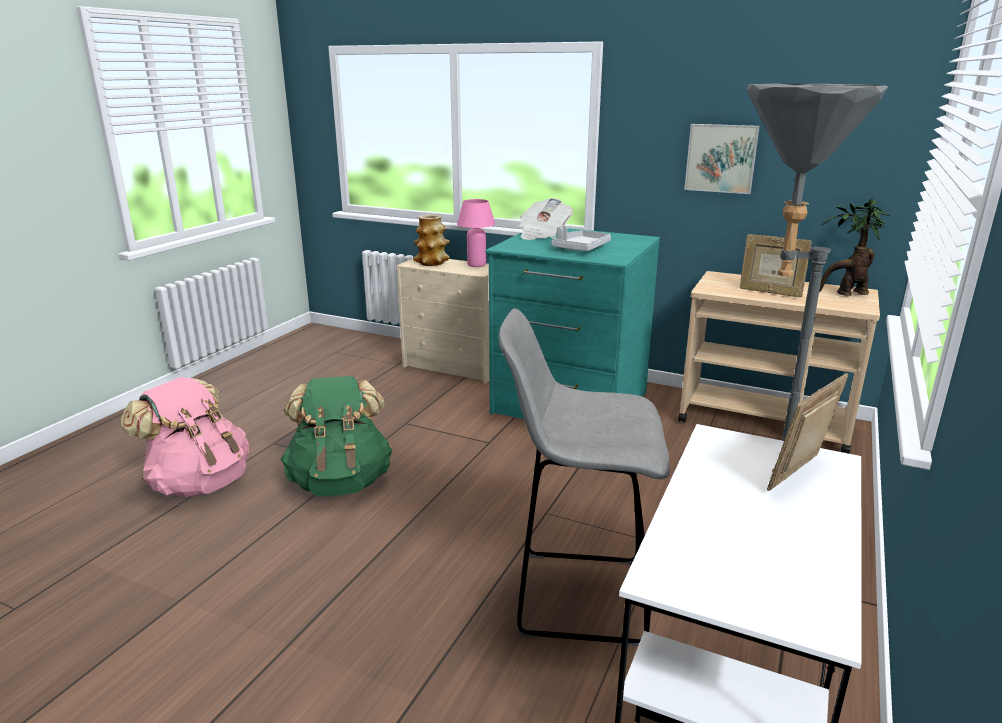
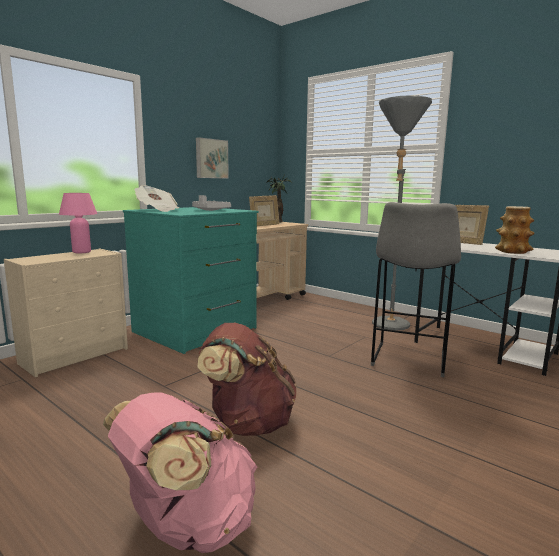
camera: 75 degrees left, 10 degrees down
green backpack [281,376,393,496] -> brown backpack [198,323,296,436]
vase [413,214,450,266] -> vase moved to [495,206,534,254]

